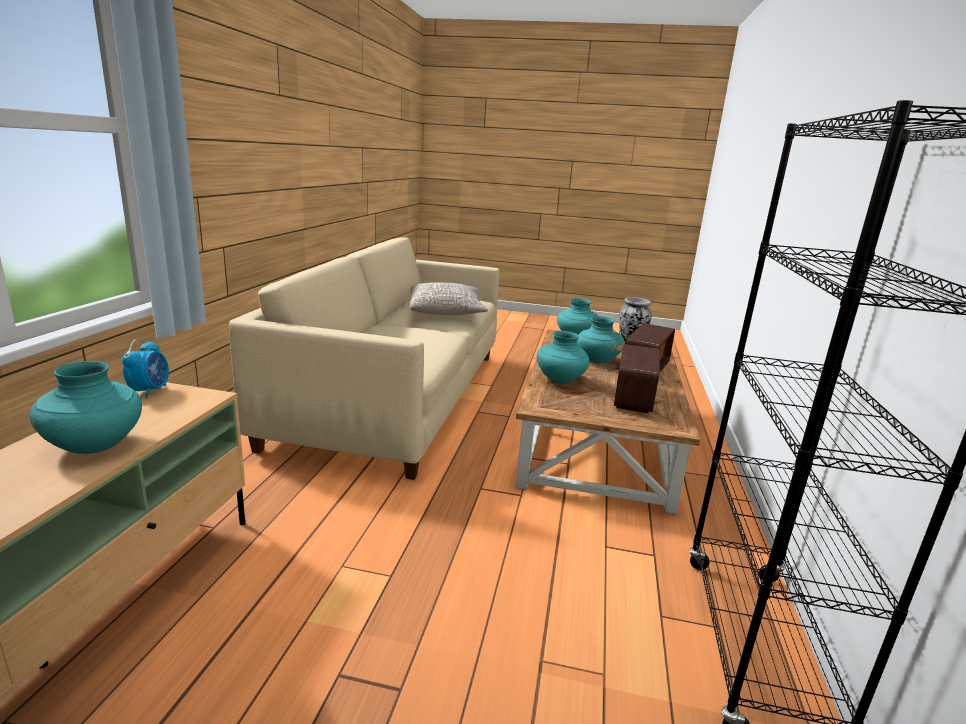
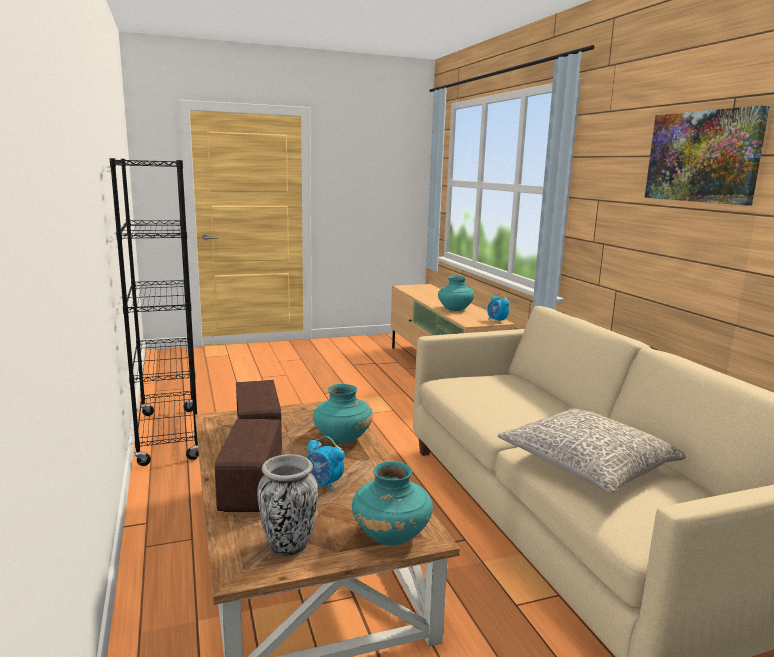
camera: 150 degrees right, 5 degrees down
turquoise vase [577,316,625,363] -> alarm clock [306,436,345,492]
none -> picture [645,105,770,206]

